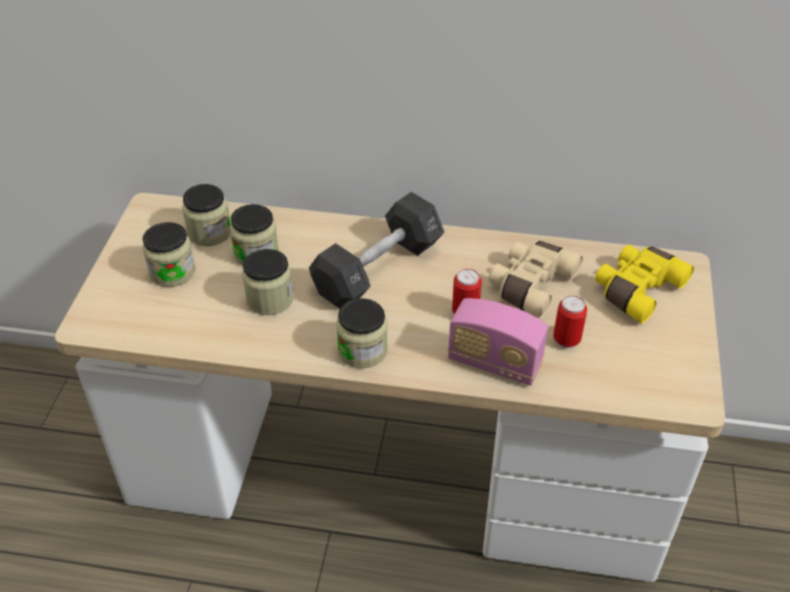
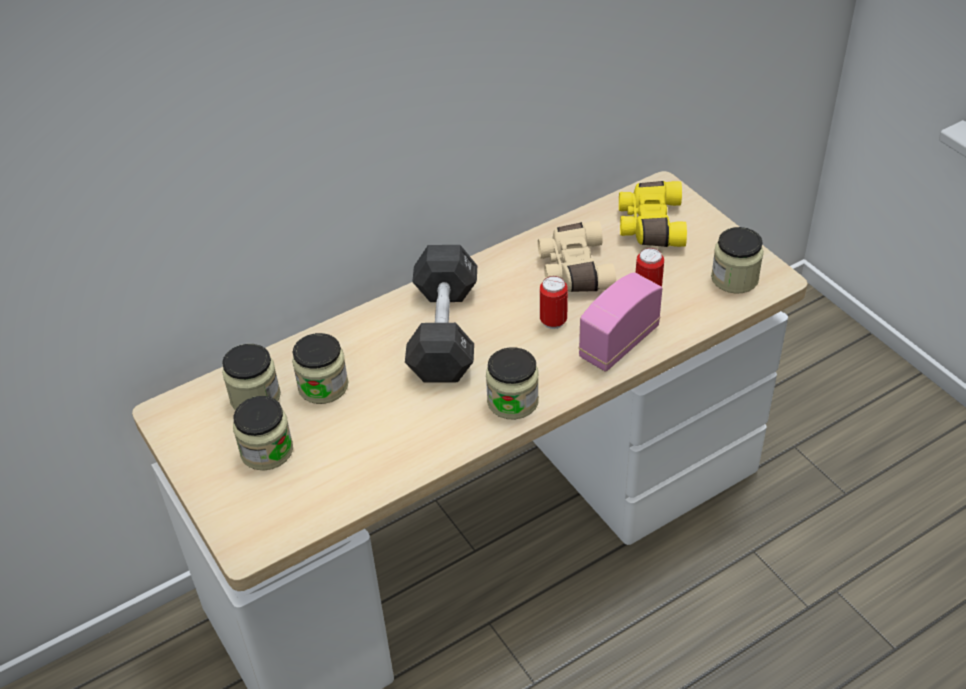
camera: 40 degrees left, 0 degrees up
jar [242,249,294,315] -> jar moved to [711,227,764,294]
radio [448,298,548,386] -> radio turned 150 degrees clockwise [578,272,662,372]

